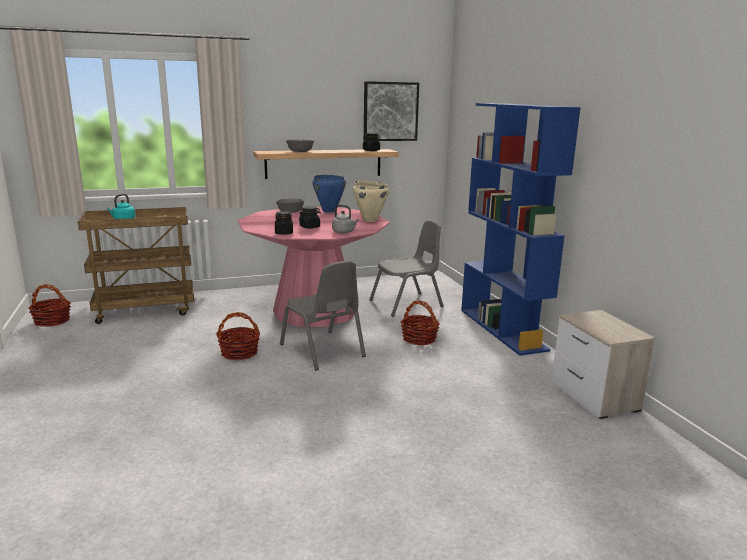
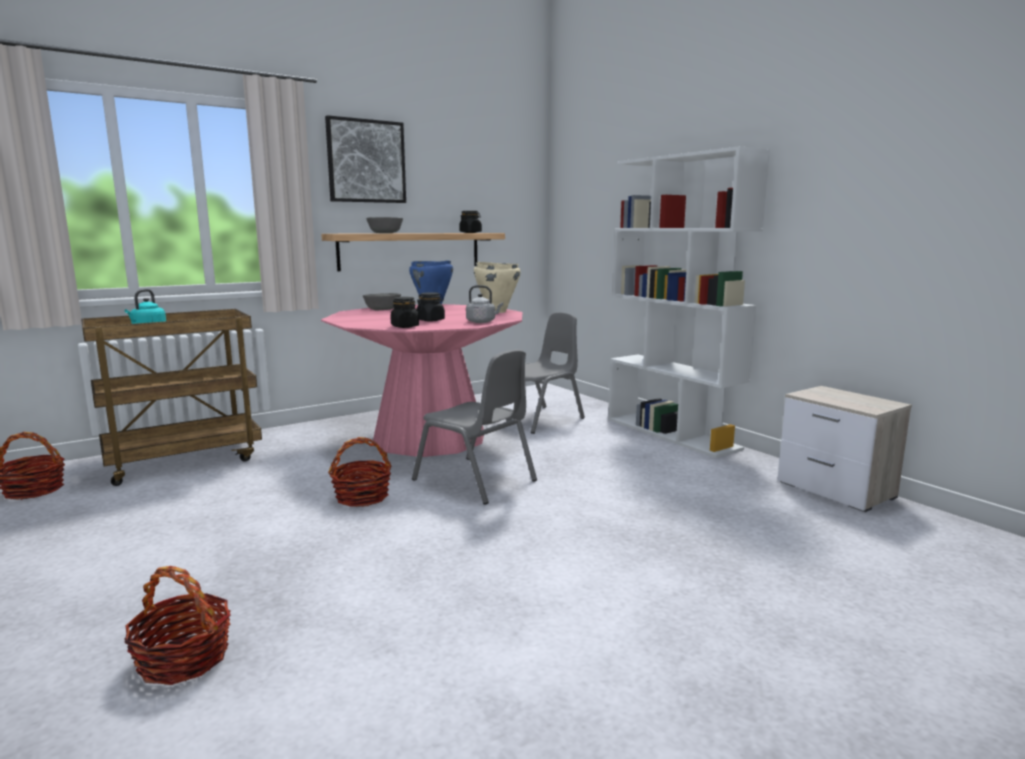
camera: 15 degrees left, 5 degrees down
picture [364,81,419,141] -> picture moved to [325,115,406,203]
basket [401,301,440,345] -> basket moved to [124,566,231,685]
blue bookcase [461,103,581,356] -> white bookcase [608,146,770,458]

